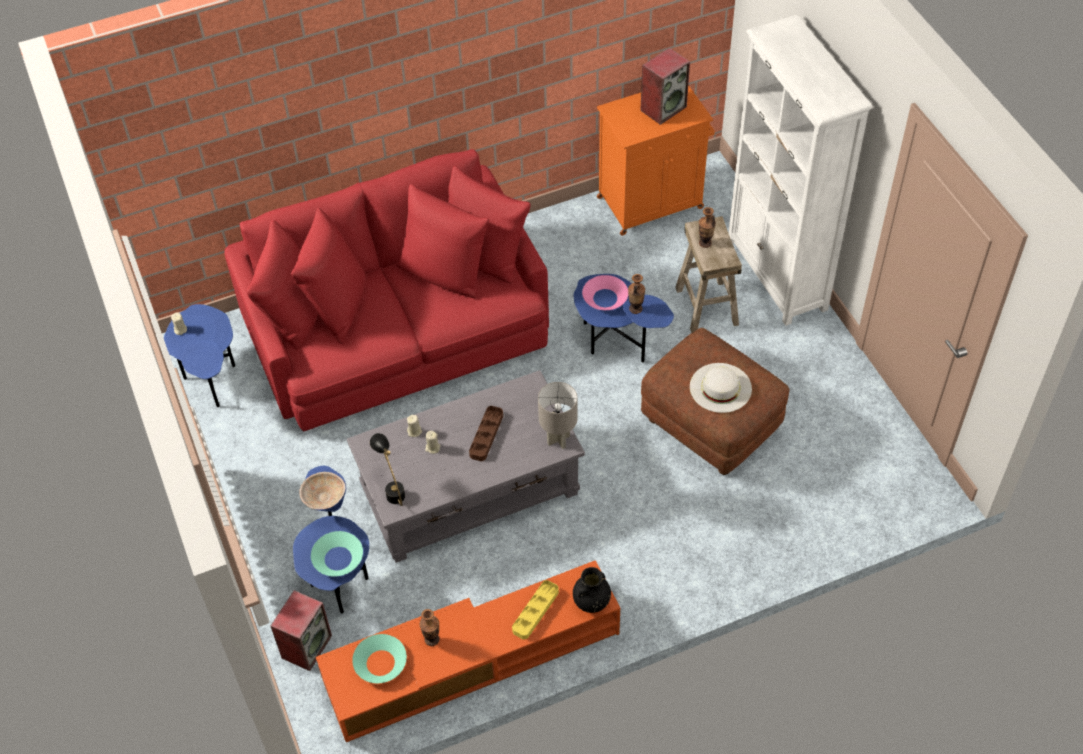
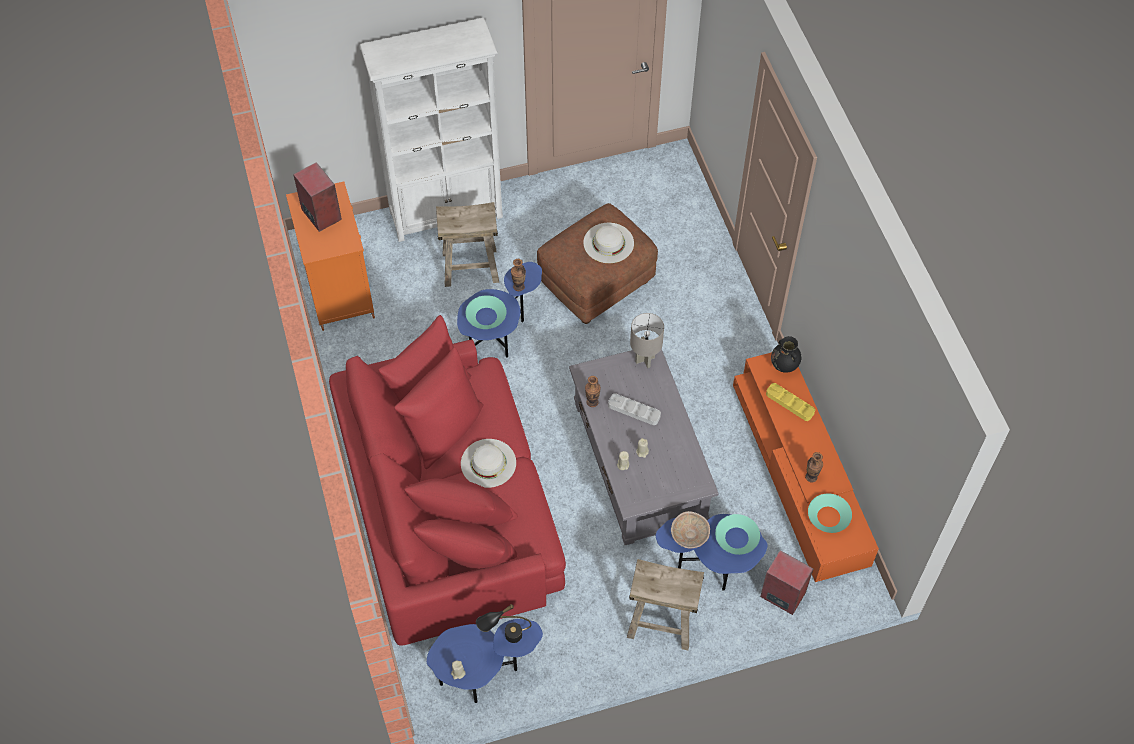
camera: 85 degrees left, 5 degrees up
black table lamp [370,433,405,506] -> black table lamp moved to [476,604,532,643]
brown tray [469,406,503,461] -> grey tray [608,393,661,425]
pink bowl [582,275,628,310] -> turquoise bowl [466,295,507,329]
vase [699,207,716,248] -> vase moved to [585,376,601,407]
none -> white hat [461,439,516,488]
none -> beige stool [627,559,704,650]

